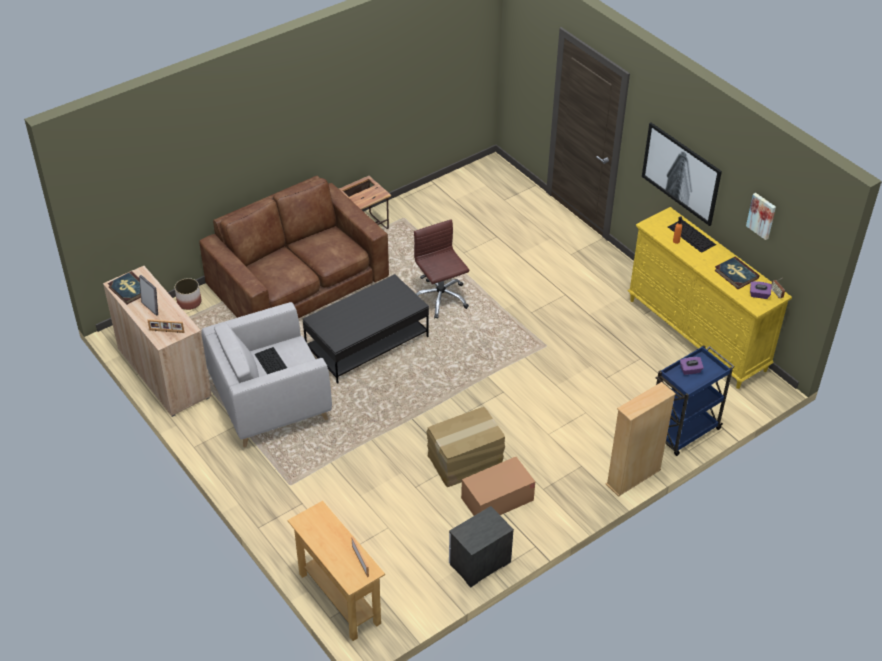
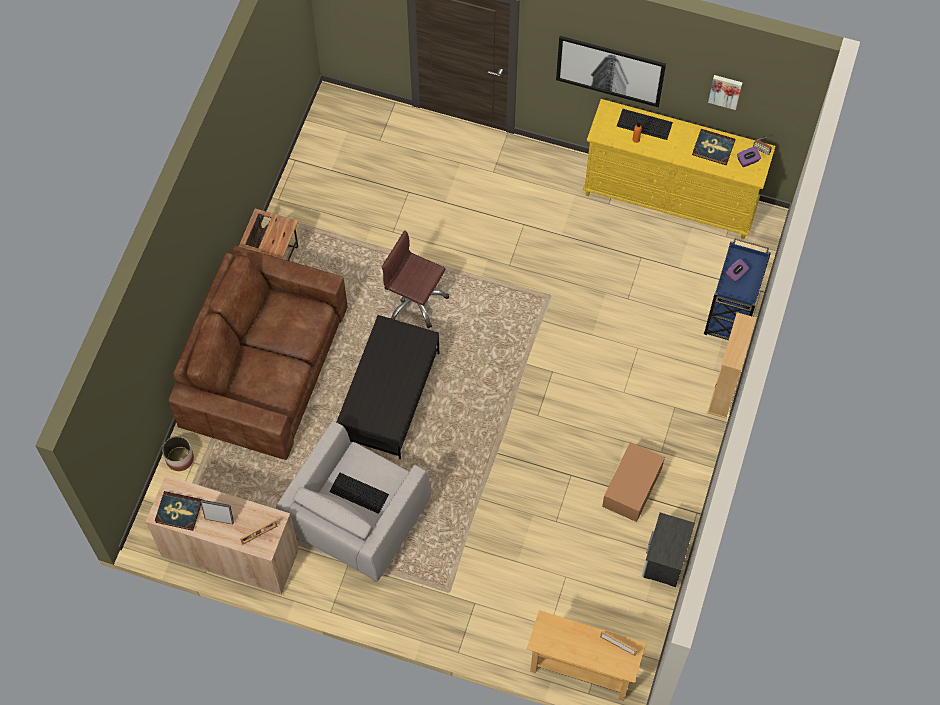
camera: 35 degrees left, 20 degrees up
cardboard box [427,407,505,487] -> none

